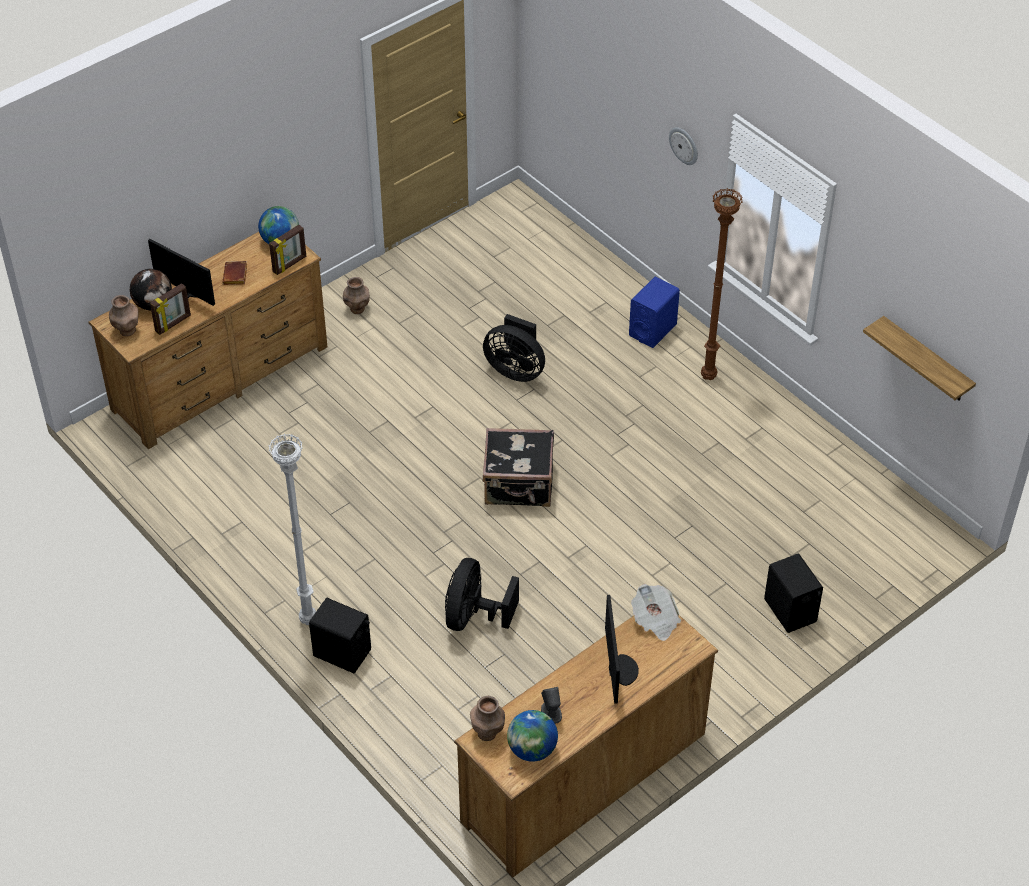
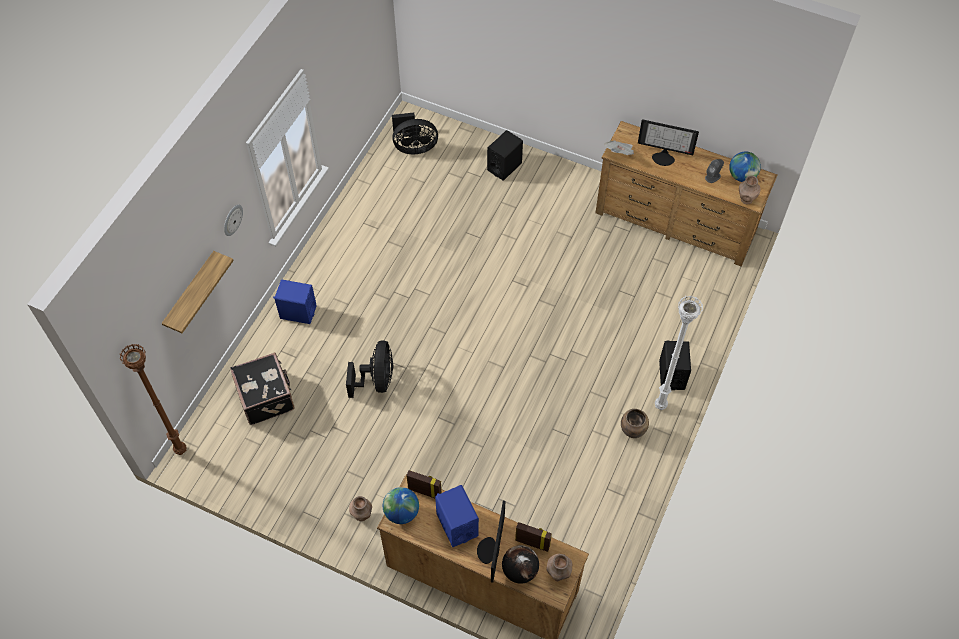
camera: 115 degrees left, 10 degrees up
brown book [222,261,247,285] -> blue speaker [435,485,479,547]
black fan [445,558,519,631] -> black fan moved to [392,113,438,154]
black suitcase [483,428,554,507] -> black suitcase moved to [230,353,294,425]
monitor [605,595,639,704] -> monitor turned 135 degrees counterclockwise [638,119,699,166]
brown floor lamp [701,188,743,380] -> brown floor lamp moved to [120,344,186,455]
shelf [863,316,976,401] -> shelf moved to [161,251,234,333]
none -> brown vase [621,409,649,438]

